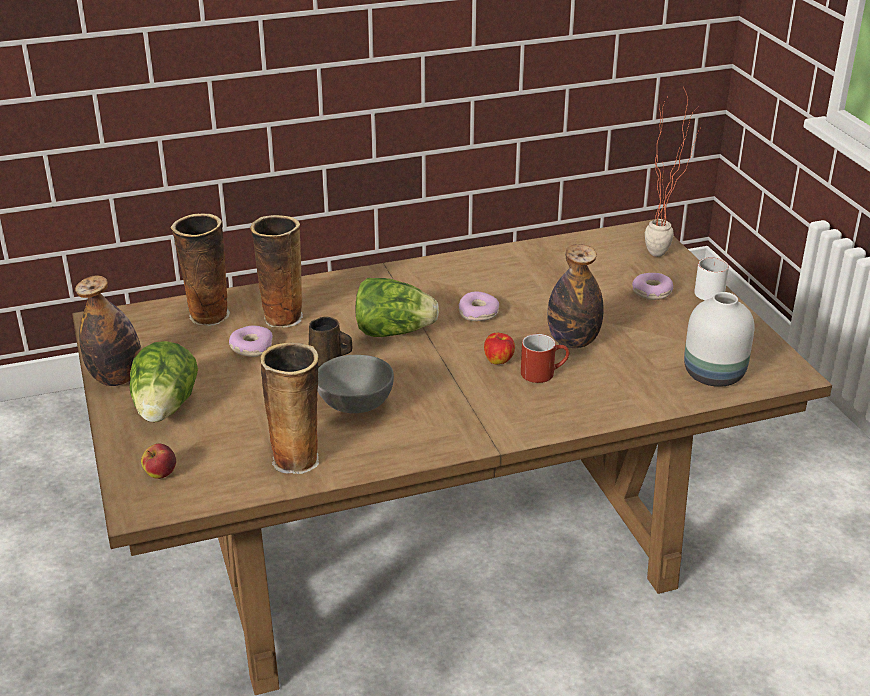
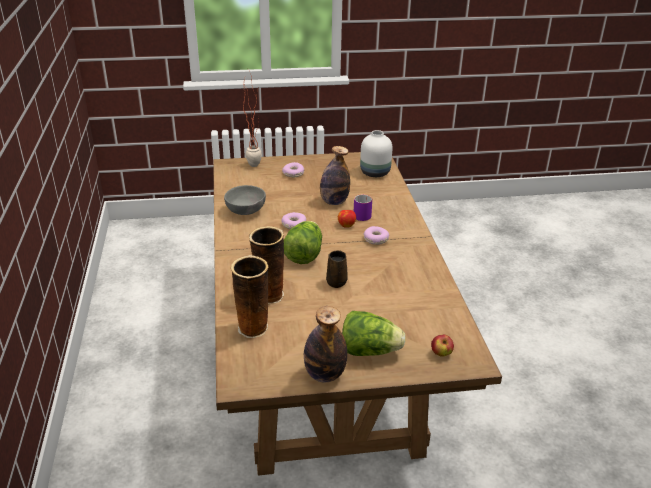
camera: 80 degrees left, 0 degrees up
donut [229,325,273,357] -> donut moved to [363,226,389,245]
vase [260,342,319,474] -> none
grey bowl [318,355,394,413] -> grey bowl moved to [224,185,266,215]
red mug [521,334,569,383] -> purple mug [354,194,372,221]
white mug [694,257,729,300] -> none

